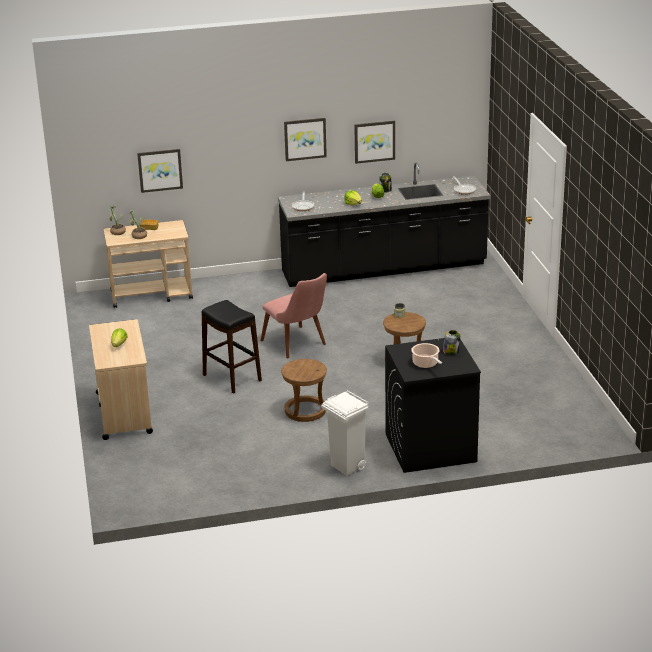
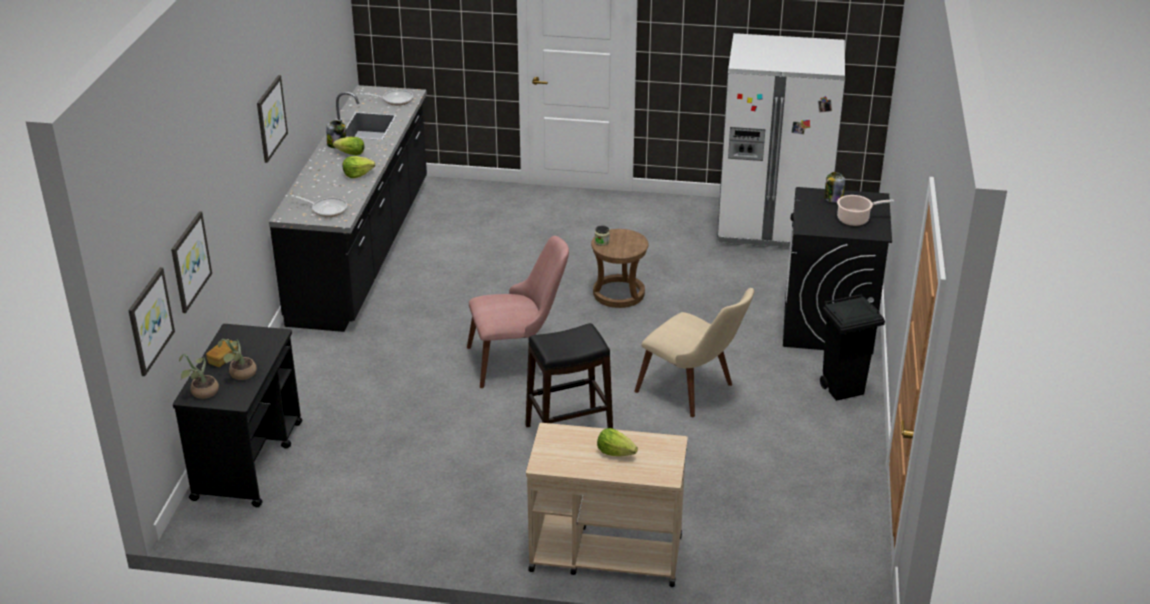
camera: 70 degrees left, 5 degrees up
beige cart [104,220,193,308] -> black cart [173,324,302,507]
brown stool [281,359,327,422] -> beige chair [634,288,754,417]
white trash can [321,390,369,476] -> black trash can [820,294,885,401]
picture [354,120,395,164] -> picture moved to [128,267,175,376]
none -> white fridge [717,33,845,249]

